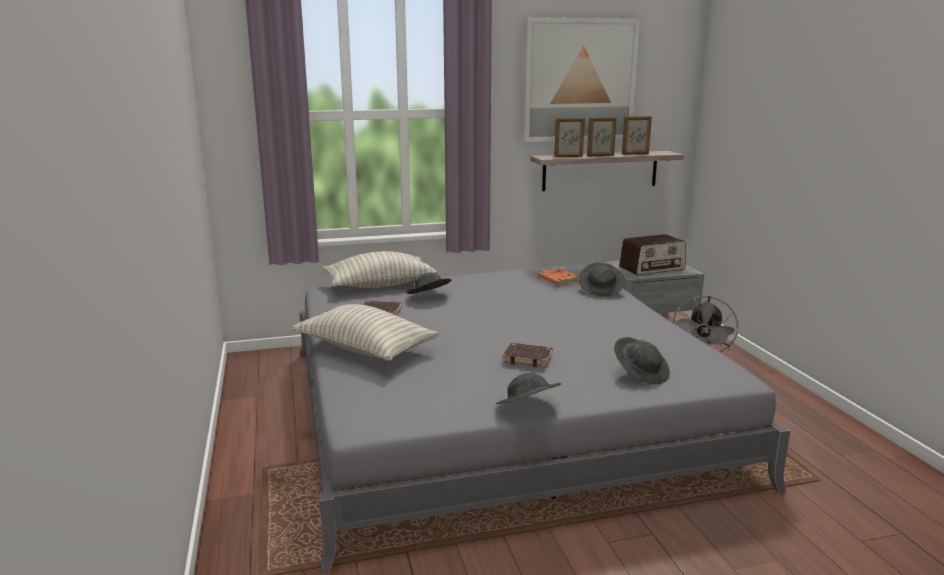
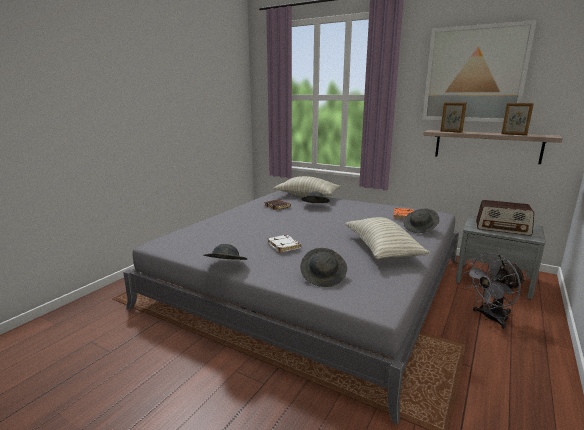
camera: 45 degrees right, 0 degrees up
pillow [291,304,439,361] -> pillow moved to [345,217,430,260]
brown book [502,343,552,367] -> white book [267,235,301,253]
picture frame [587,117,616,157] -> none

